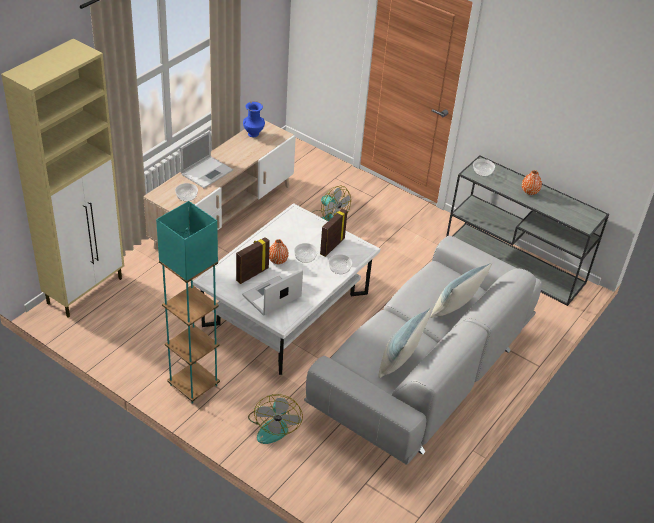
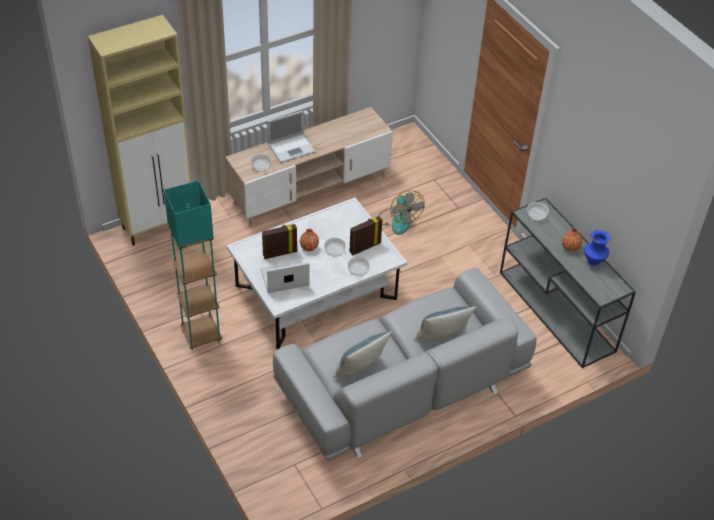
camera: 25 degrees right, 5 degrees up
blue vase [243,101,265,137] -> blue vase moved to [585,230,611,266]
fan [248,394,303,444] -> none

